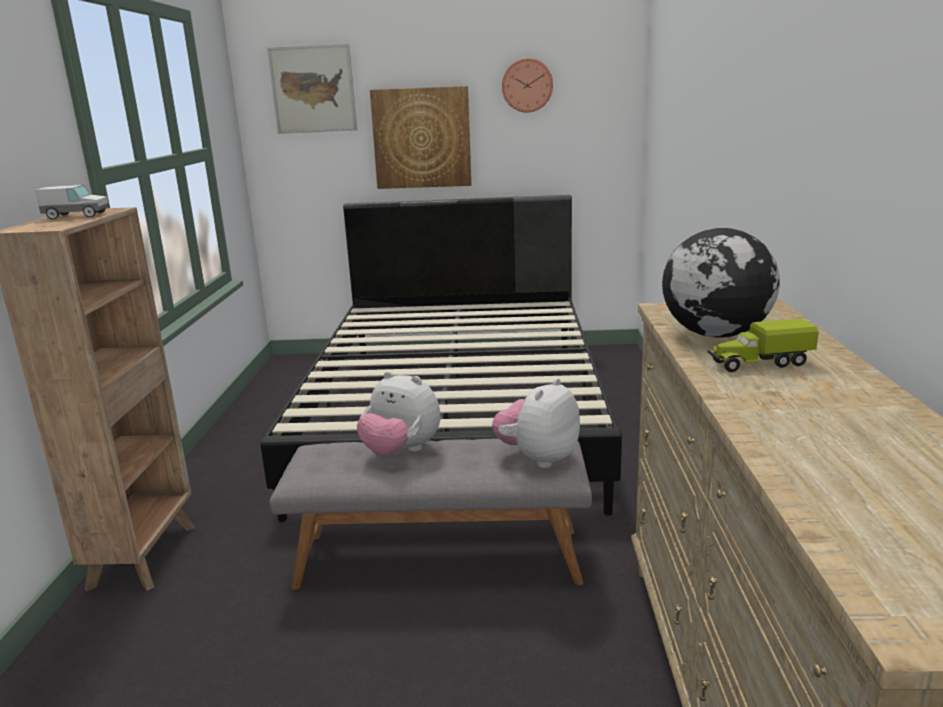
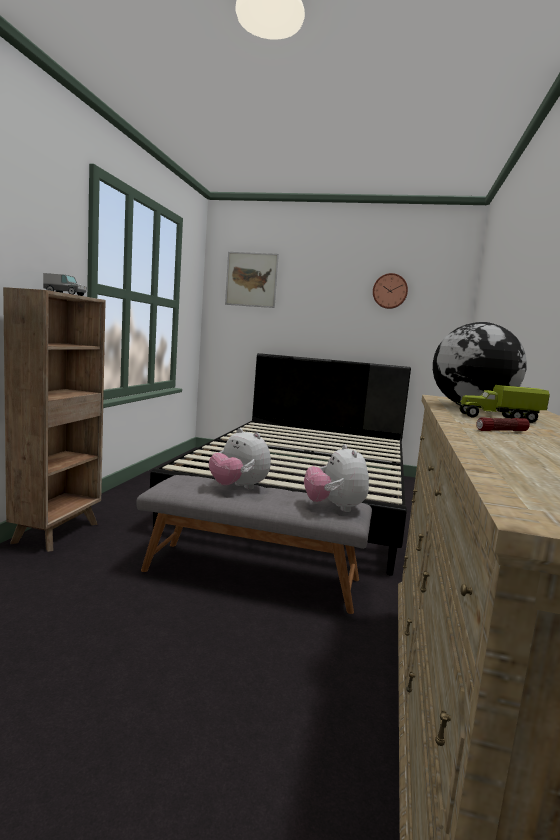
camera: 10 degrees right, 10 degrees down
picture [370,86,471,189] -> none
plush toy [492,378,580,468] -> plush toy turned 60 degrees counterclockwise [304,444,369,512]
none -> flashlight [476,418,530,431]

